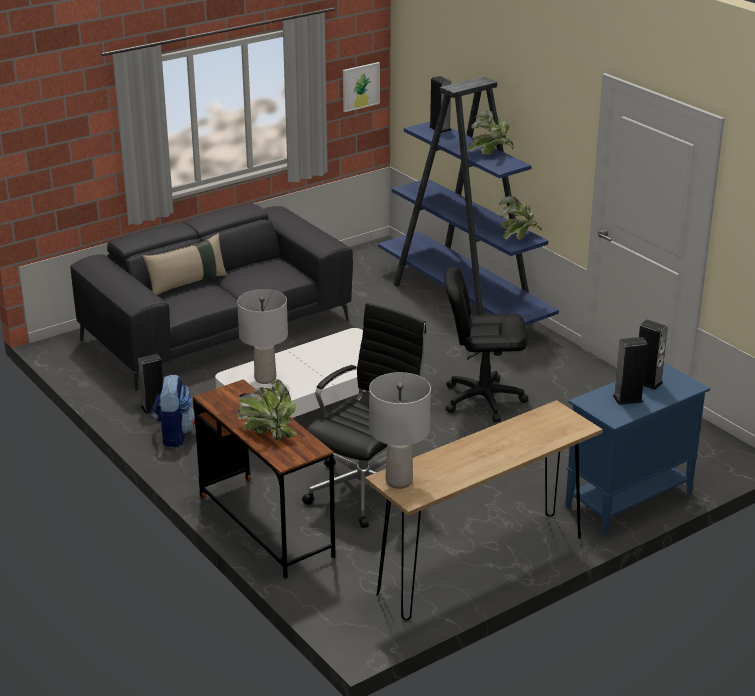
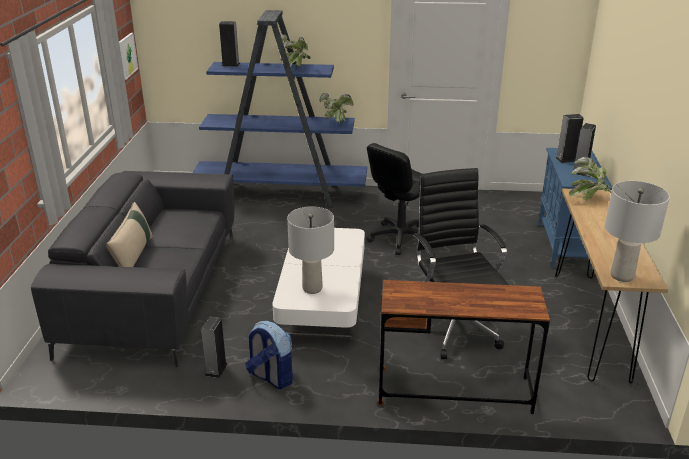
camera: 50 degrees left, 0 degrees up
potted plant [237,379,297,440] -> potted plant moved to [569,157,612,200]

